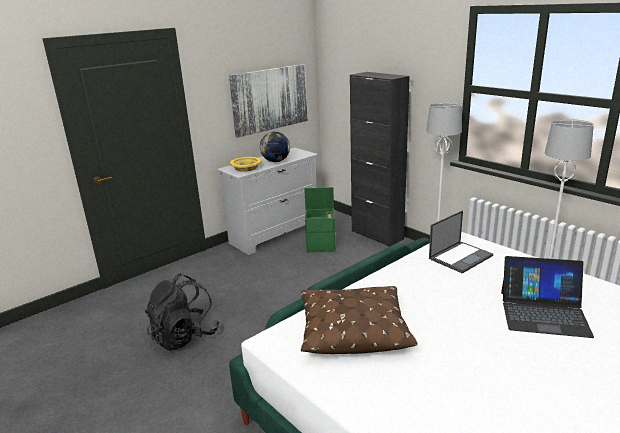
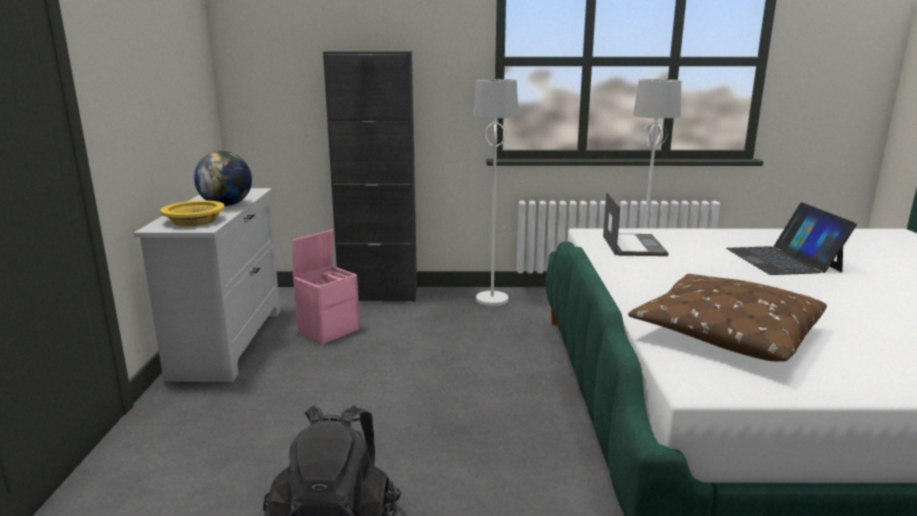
camera: 50 degrees left, 5 degrees down
picture [229,64,308,138] -> none
green storage box [304,187,336,252] -> pink storage box [293,230,360,344]
laptop [501,256,594,338] -> laptop turned 120 degrees clockwise [726,202,857,275]

